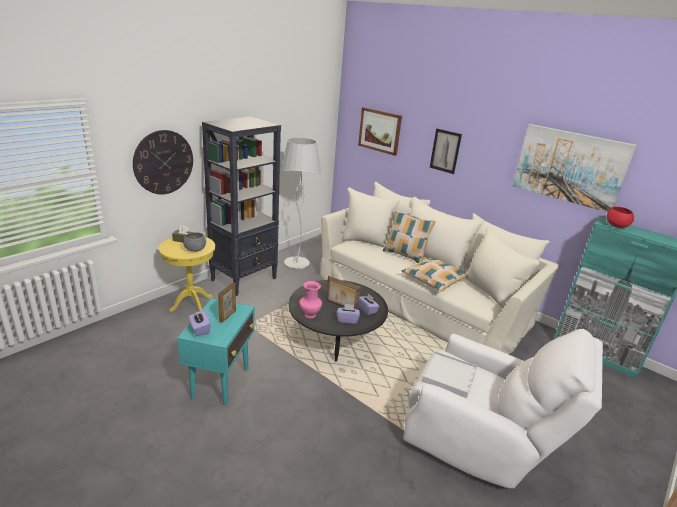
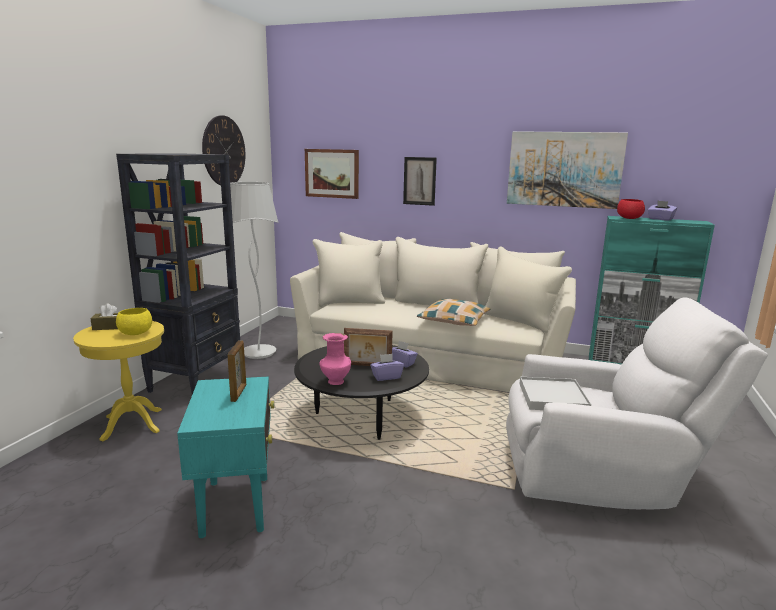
camera: 20 degrees left, 10 degrees down
wall clock [133,130,193,194] -> wall clock moved to [202,115,246,185]
grey bowl [183,232,206,252] -> yellow bowl [116,308,152,335]
purple tissue box [189,310,211,336] -> purple tissue box moved to [648,200,677,221]
pillow [383,209,436,263] -> none

